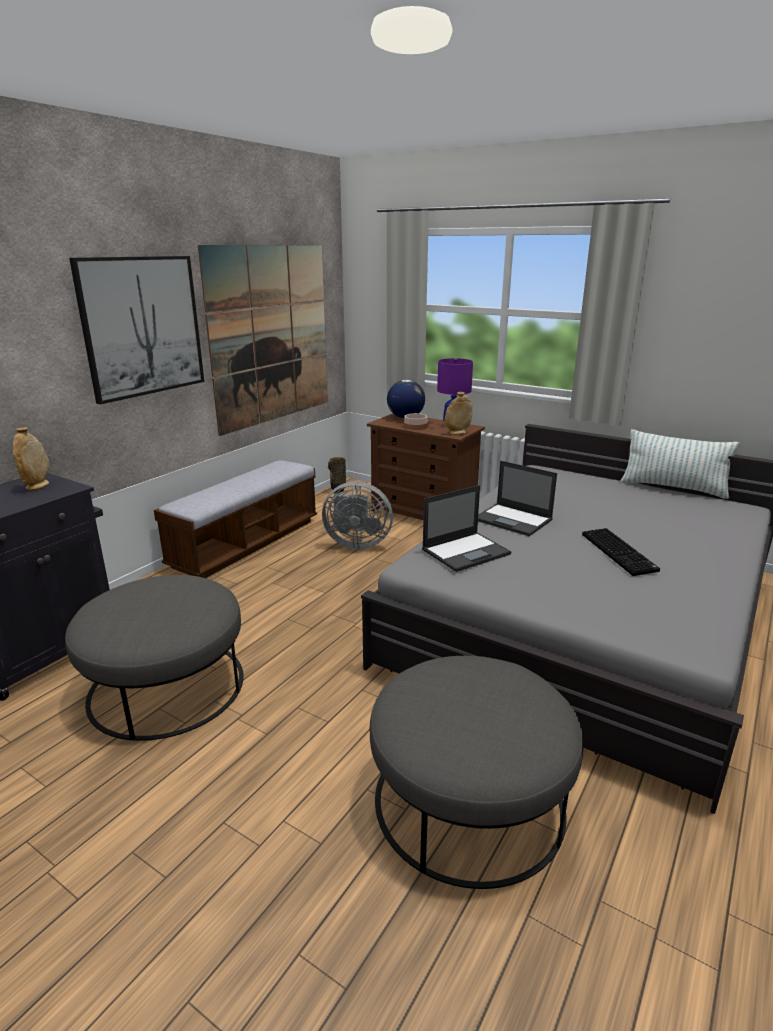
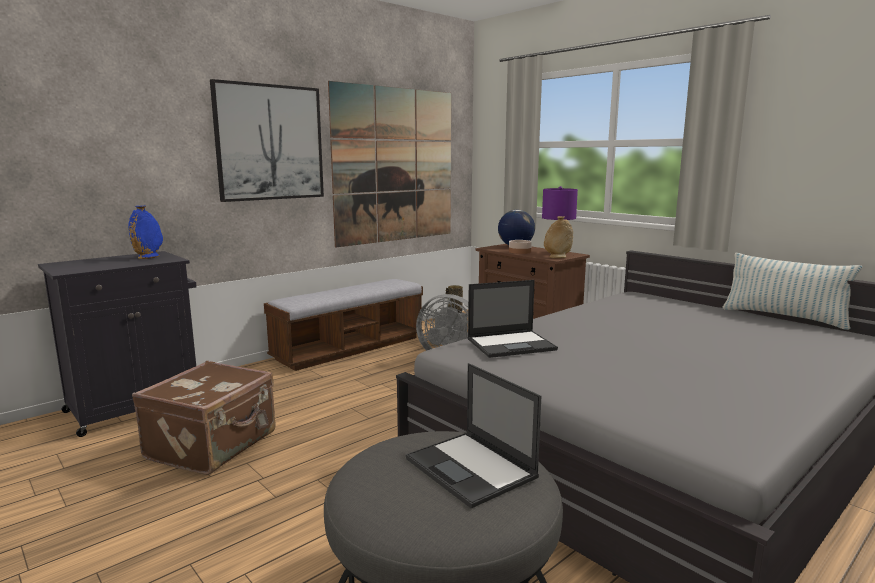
camera: 15 degrees right, 10 degrees down
beige vase [13,427,49,491] -> blue vase [128,206,163,259]
grey ottoman [65,575,244,741] -> brown suitcase [132,361,276,475]
laptop [478,461,557,536] -> laptop moved to [406,363,541,508]
keyboard [582,528,660,576] -> none

